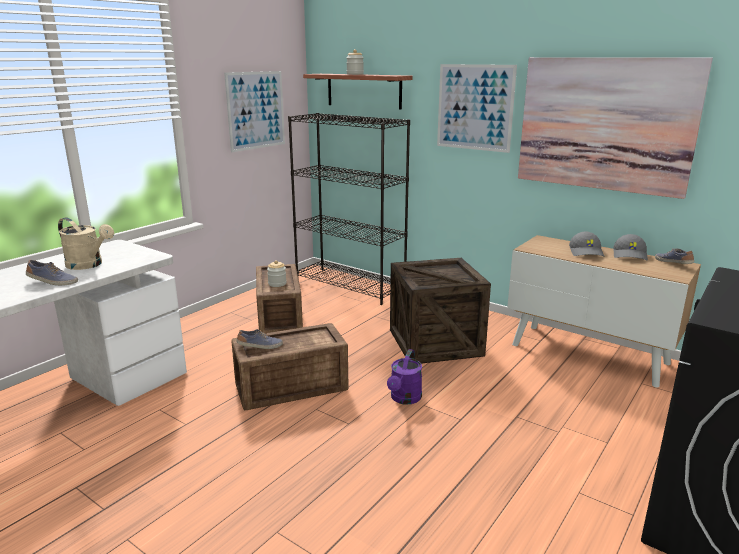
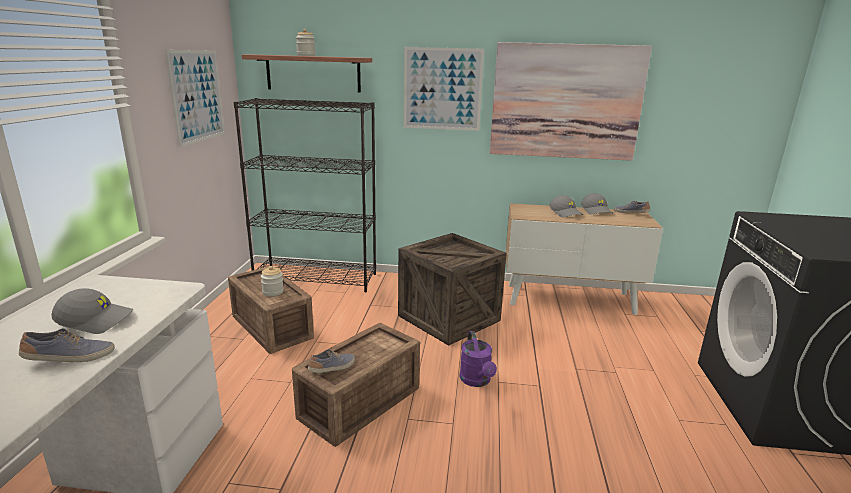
camera: 30 degrees left, 0 degrees up
beige watering can [58,217,114,270] -> grey cap [51,288,133,334]

